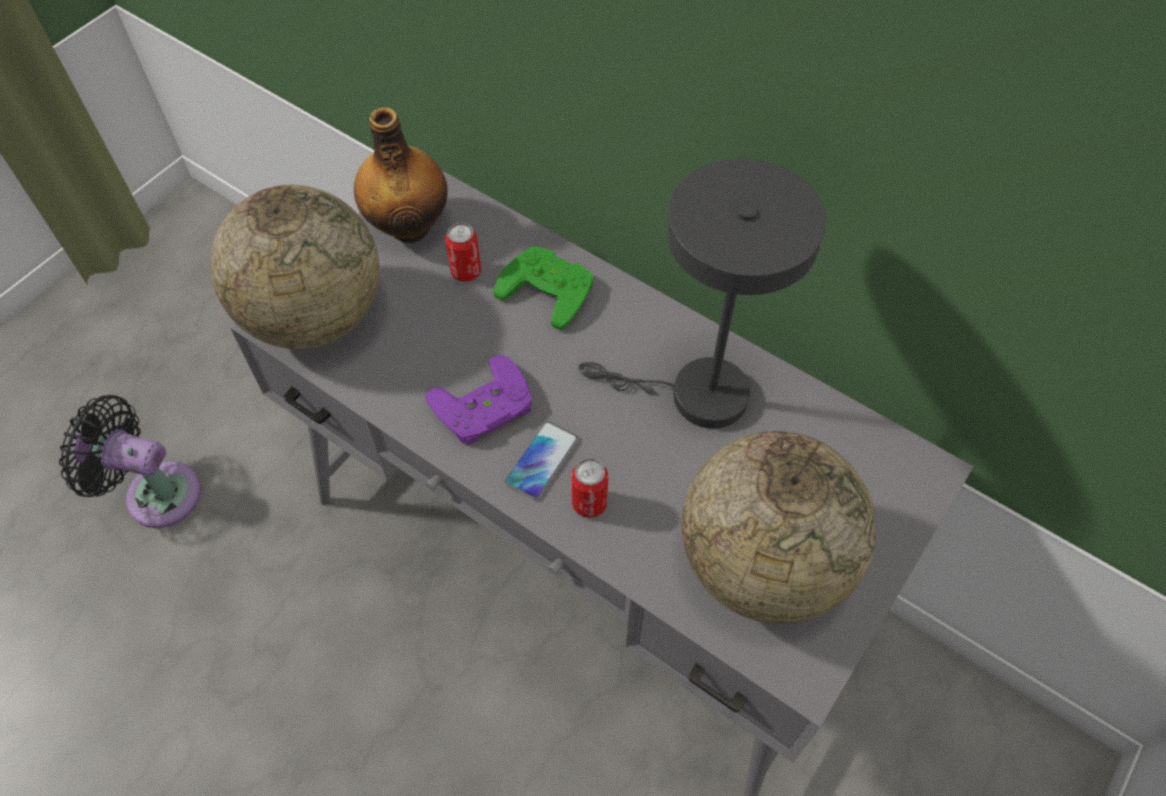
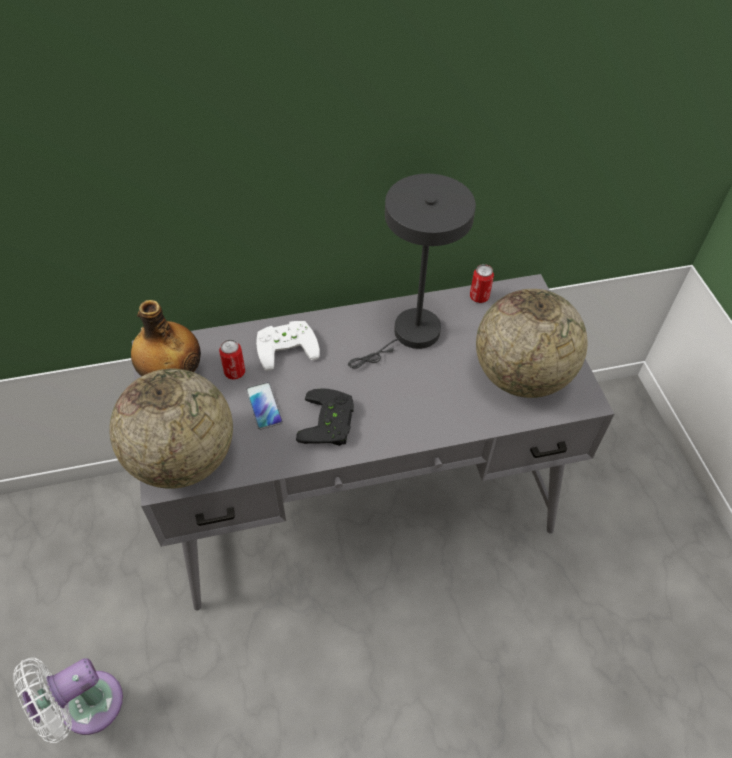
camera: 50 degrees left, 5 degrees down
black fan [59,395,201,528] -> white fan [13,658,123,743]
purple game controller [425,355,532,446] -> black game controller [296,388,354,446]
green game controller [494,246,594,330] -> white game controller [256,321,320,371]
phone [504,421,578,500] -> phone moved to [246,382,283,430]
can [571,458,609,518] -> can moved to [470,264,494,303]

